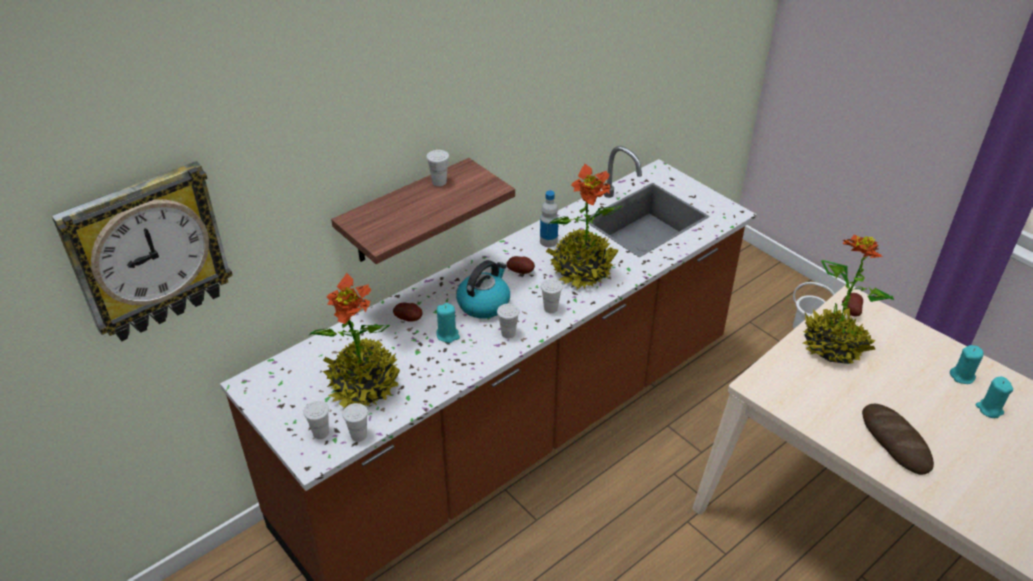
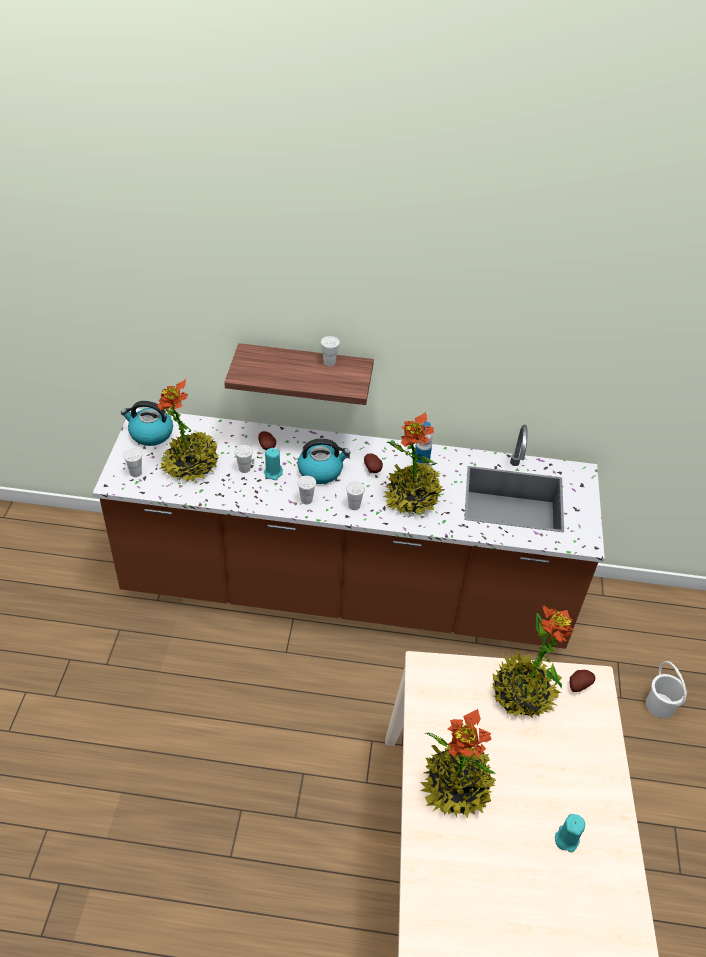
camera: 45 degrees right, 5 degrees up
wall clock [52,161,233,341] -> none
white cup [342,403,368,442] -> white cup moved to [234,445,253,473]
bread [862,404,934,475] -> potted plant [420,709,496,818]
turquoise candle [950,345,984,384] -> none
none -> kettle [121,401,173,446]

